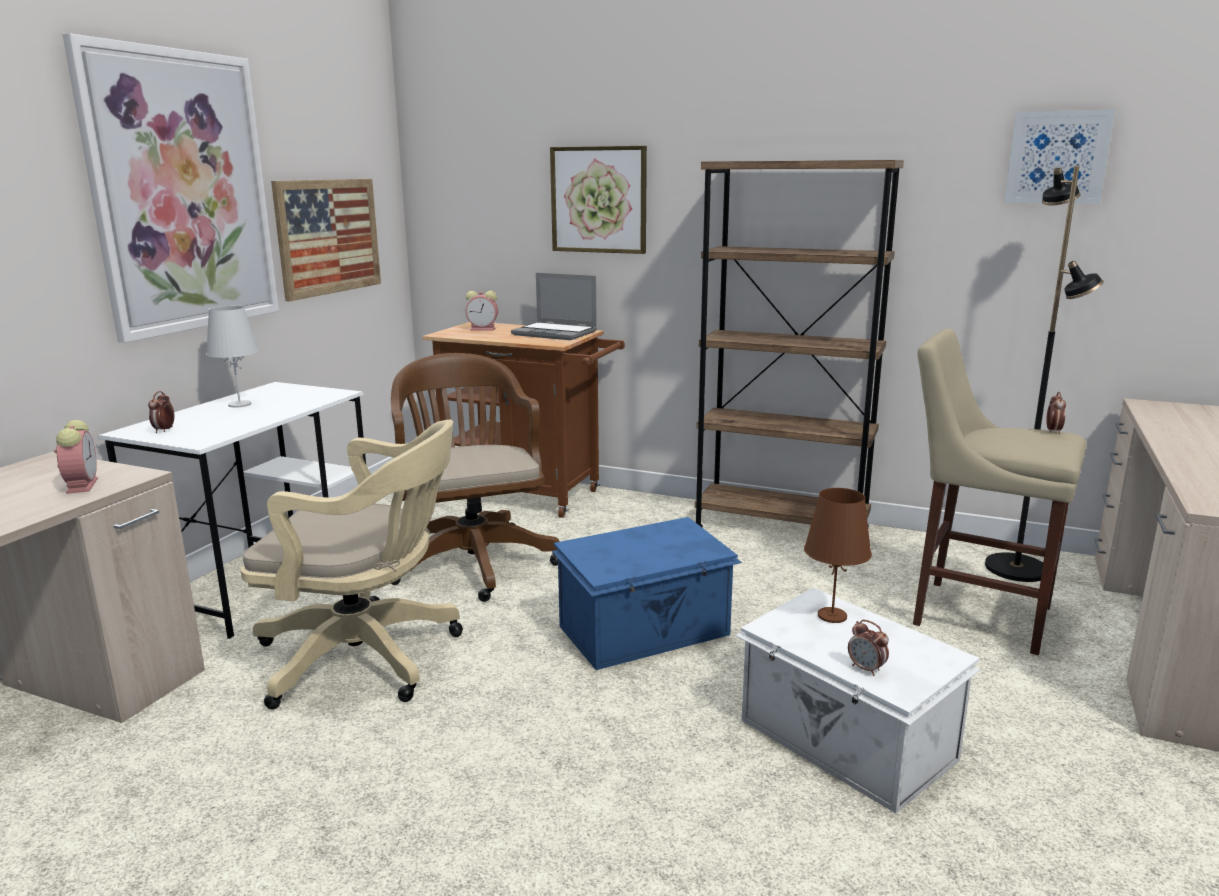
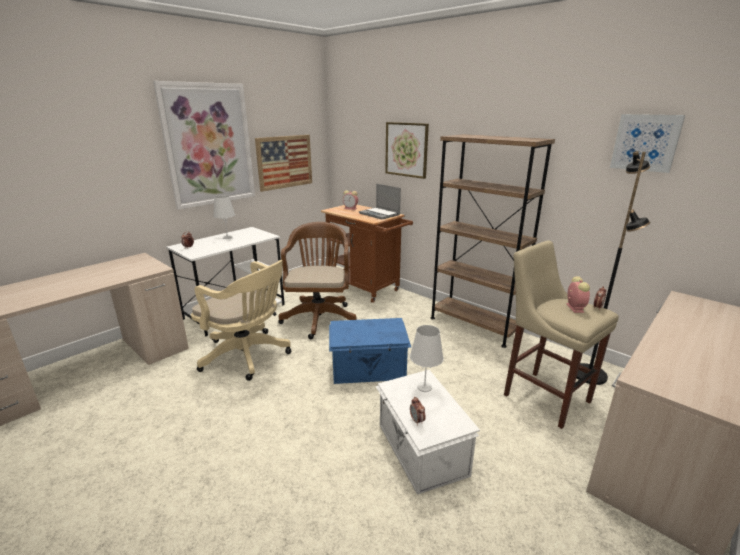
camera: 20 degrees right, 5 degrees up
alarm clock [54,420,98,494] -> alarm clock moved to [566,276,590,313]
brown table lamp [804,488,872,623] -> white table lamp [410,325,444,392]

